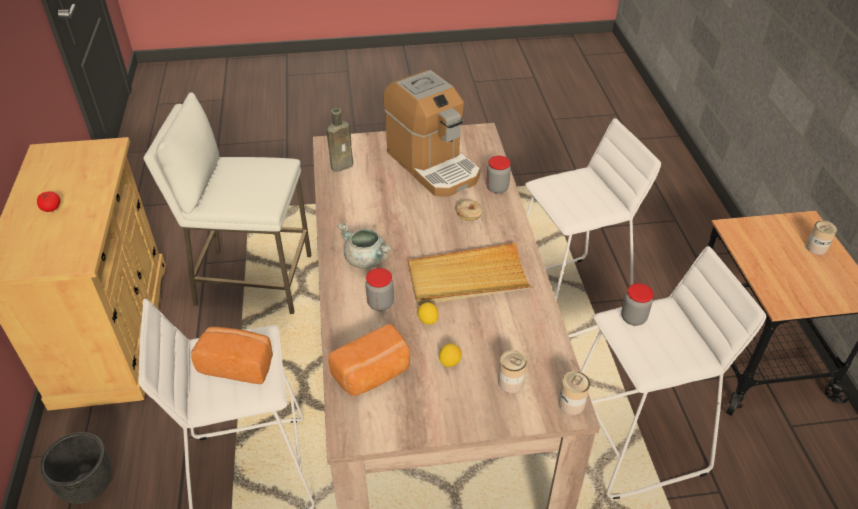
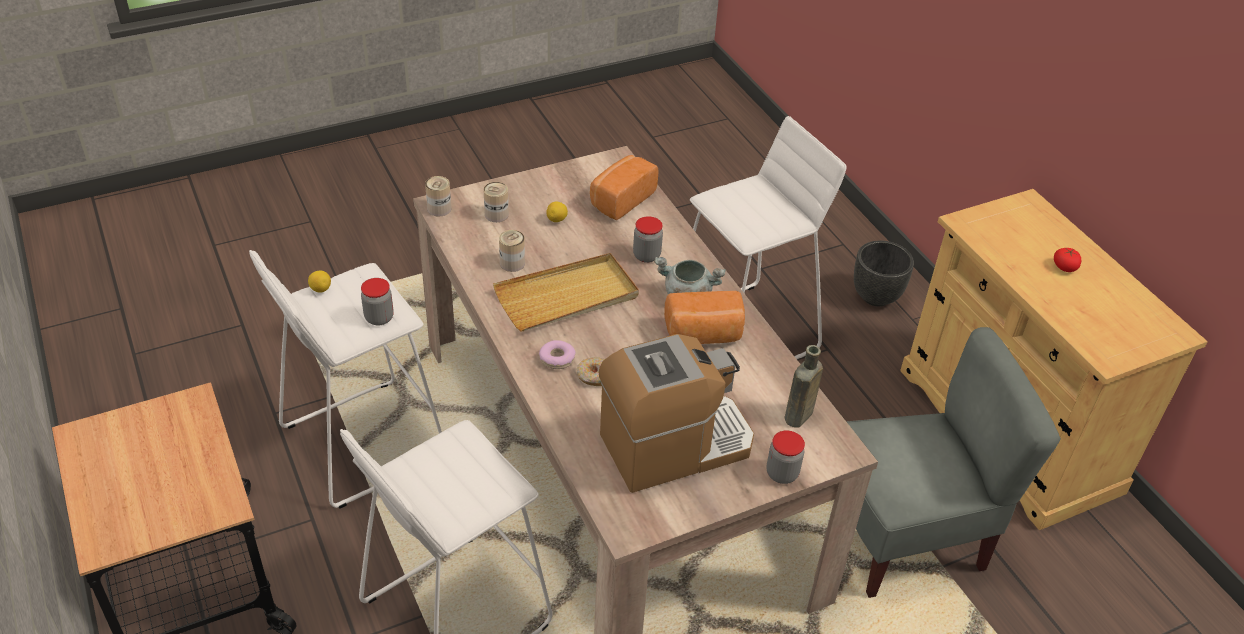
camera: 160 degrees right, 0 degrees up
white stool [144,92,311,314] -> grey chair [846,327,1061,598]
bread [191,327,273,384] -> bread moved to [664,291,745,344]
coffee machine [383,70,480,197] -> coffee machine turned 120 degrees clockwise [599,334,754,493]
lemon [417,302,439,325] -> lemon moved to [308,270,331,293]
jar [486,156,511,194] -> jar moved to [767,430,805,484]
can [805,221,837,255] -> can moved to [499,230,525,272]
none -> donut [539,340,576,369]

